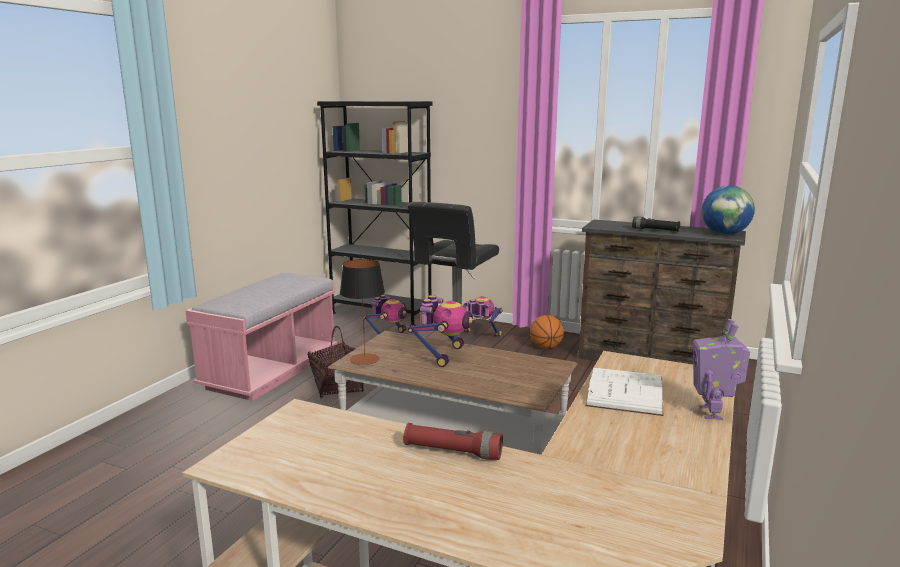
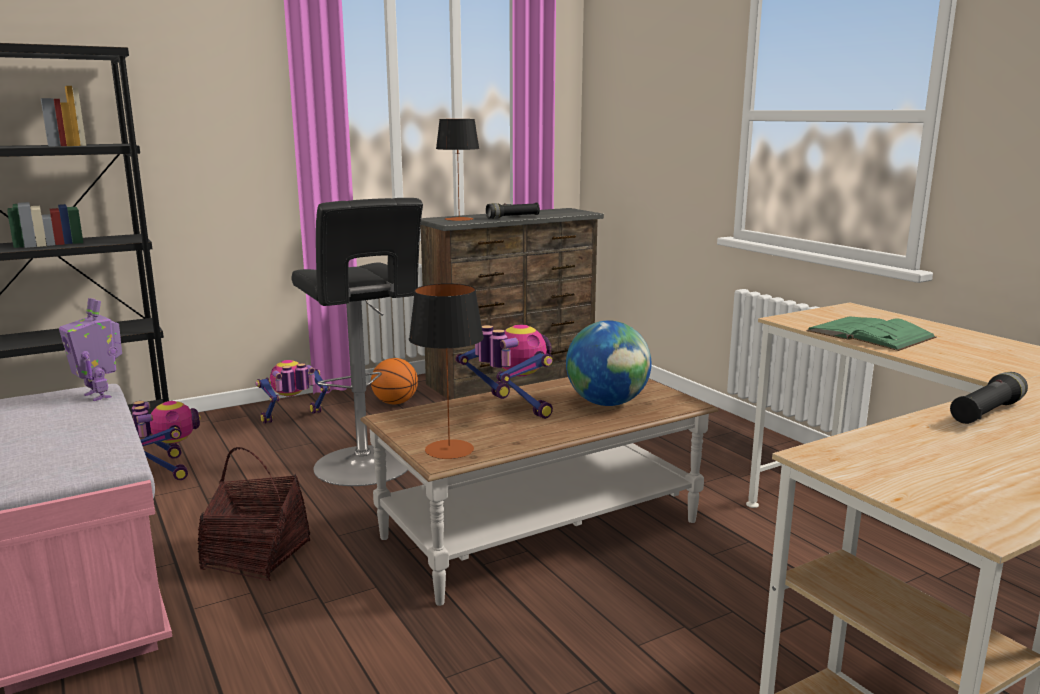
camera: 55 degrees left, 0 degrees up
red flashlight [403,423,503,460] -> black flashlight [950,372,1028,424]
white book [585,367,663,416] -> green book [806,316,937,351]
toy robot [693,319,750,420] -> toy robot moved to [59,298,122,401]
globe [702,185,755,235] -> globe moved to [566,320,651,406]
none -> table lamp [436,119,479,221]

